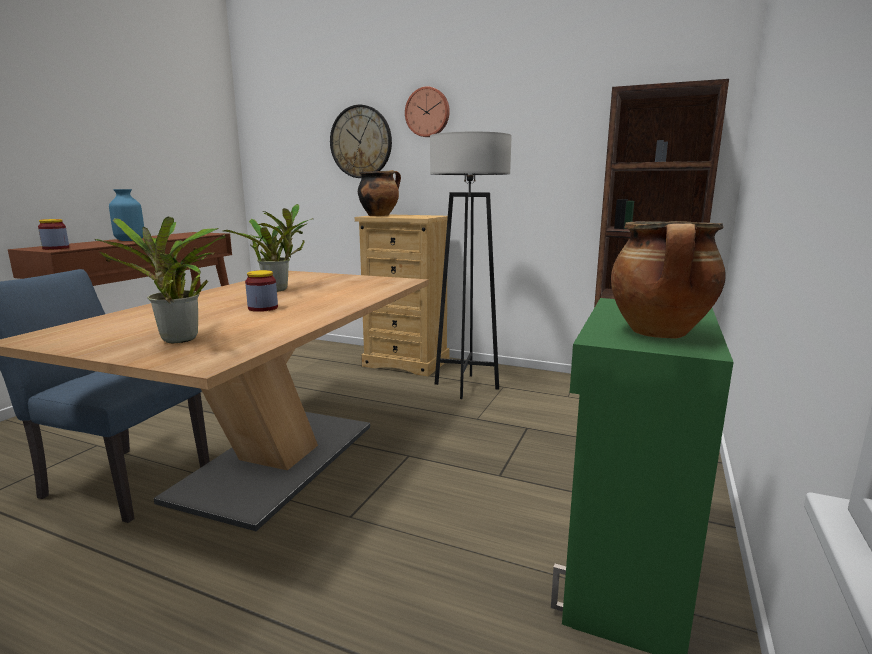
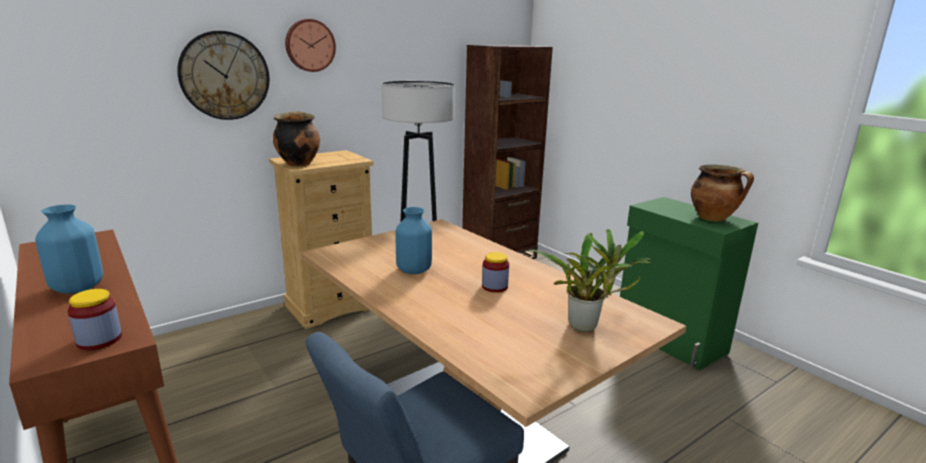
camera: 60 degrees left, 5 degrees up
potted plant [223,204,313,292] -> blue vase [396,207,432,274]

